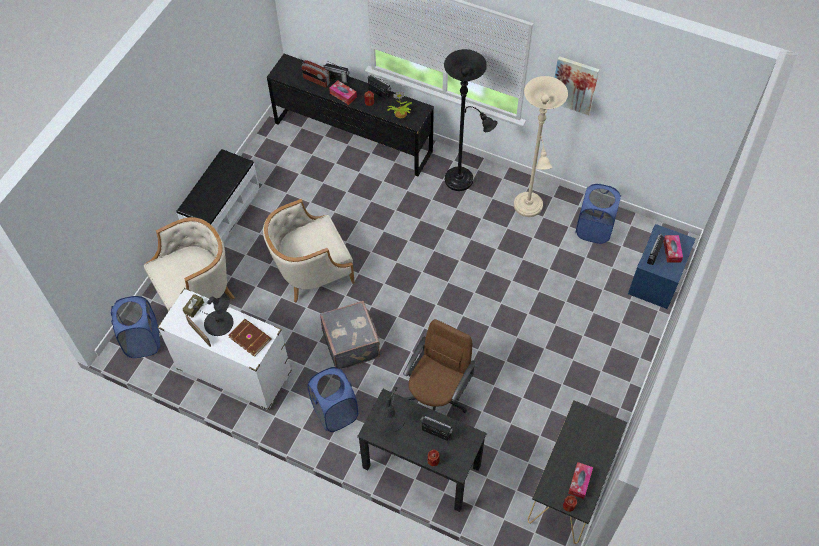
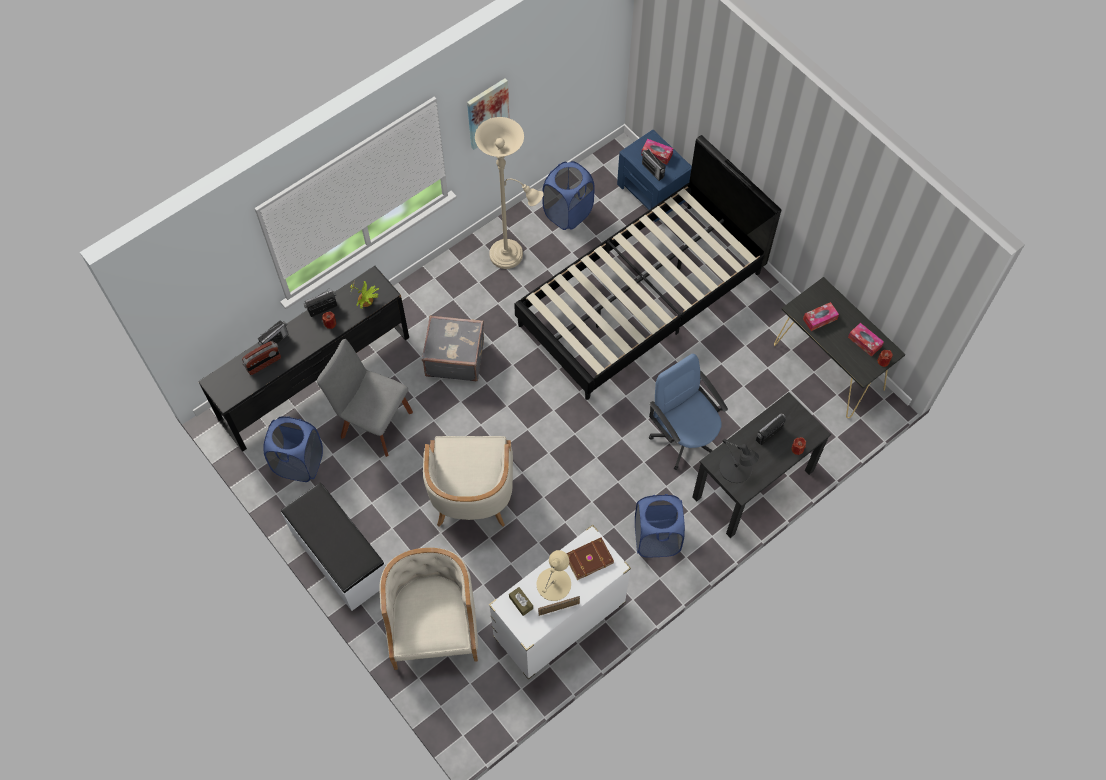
camera: 65 degrees left, 5 degrees up
blue laundry basket [111,296,160,358] -> blue laundry basket moved to [263,416,323,482]
black table lamp [194,296,233,336] -> beige table lamp [537,550,571,601]
grey suitcase [320,301,380,370] -> grey suitcase moved to [422,315,484,381]
tissue box [329,80,357,105] -> tissue box moved to [803,302,839,331]
brown office chair [403,319,476,413] -> blue office chair [649,354,728,470]
black floor lamp [444,49,498,191] -> none
none -> grey chair [317,339,413,457]
none -> black bed [514,135,781,400]

